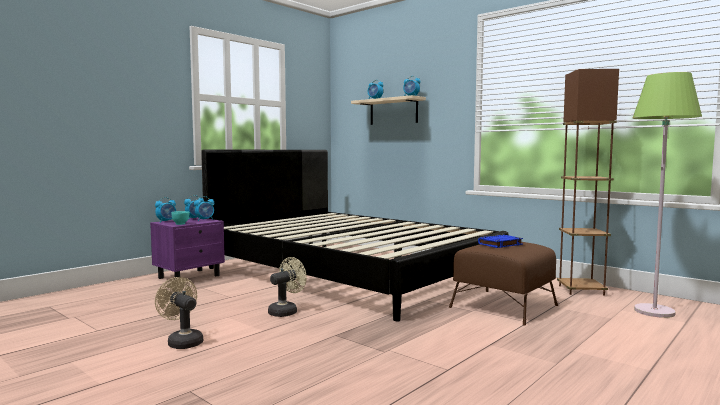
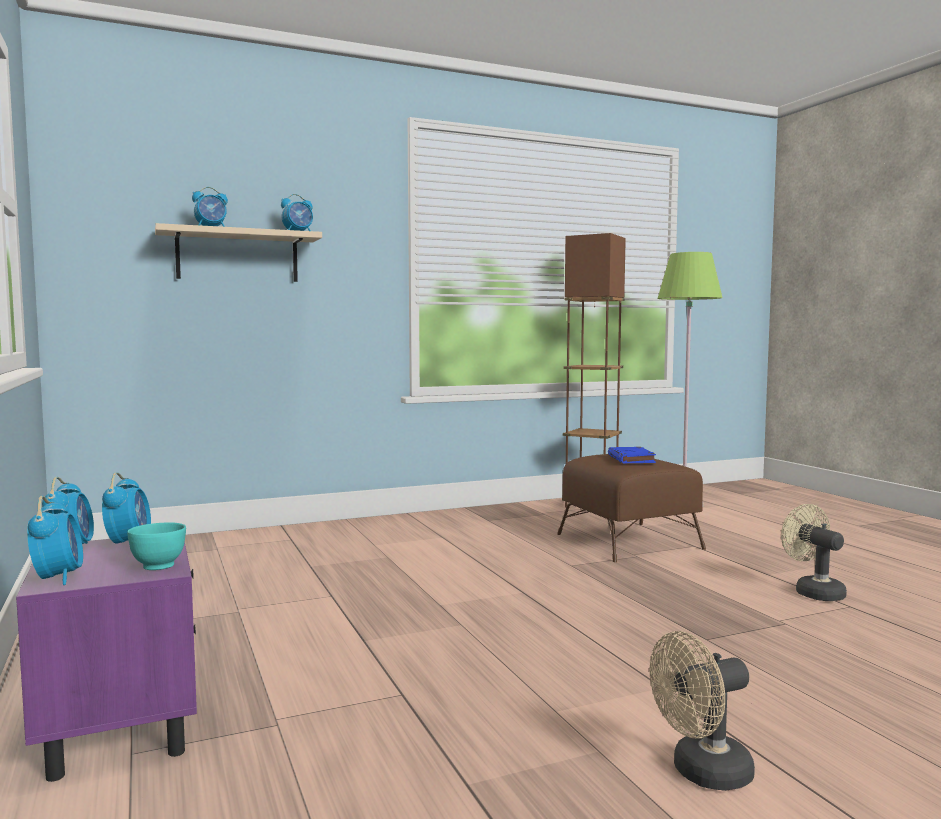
camera: 65 degrees left, 0 degrees up
black bed [201,149,508,321] -> none
beige fan [268,257,307,317] -> beige fan moved to [781,504,847,601]

